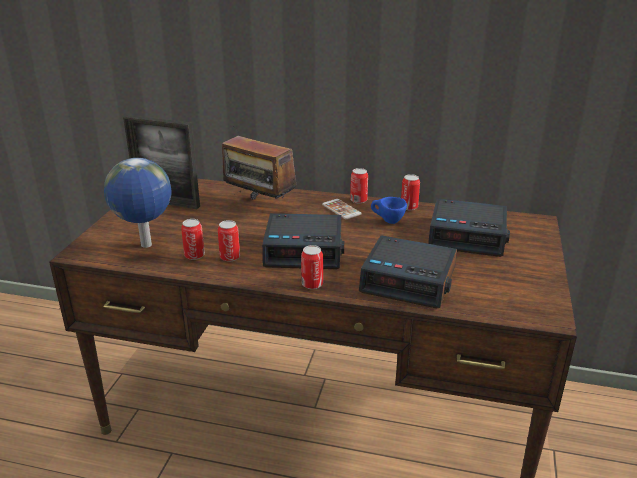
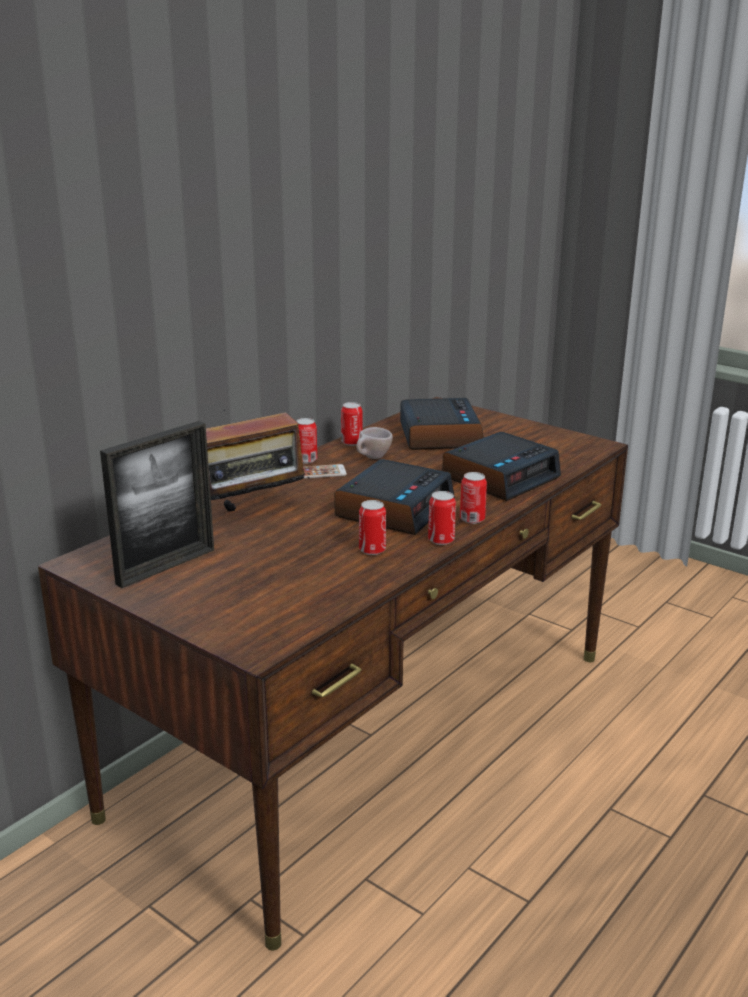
camera: 65 degrees left, 5 degrees down
globe [104,158,171,248] -> none
can [181,219,205,260] -> can moved to [428,491,456,545]
blue cup [371,197,407,224] -> beige cup [356,427,393,459]
alarm clock [428,198,510,257] -> alarm clock turned 45 degrees counterclockwise [400,398,484,450]

